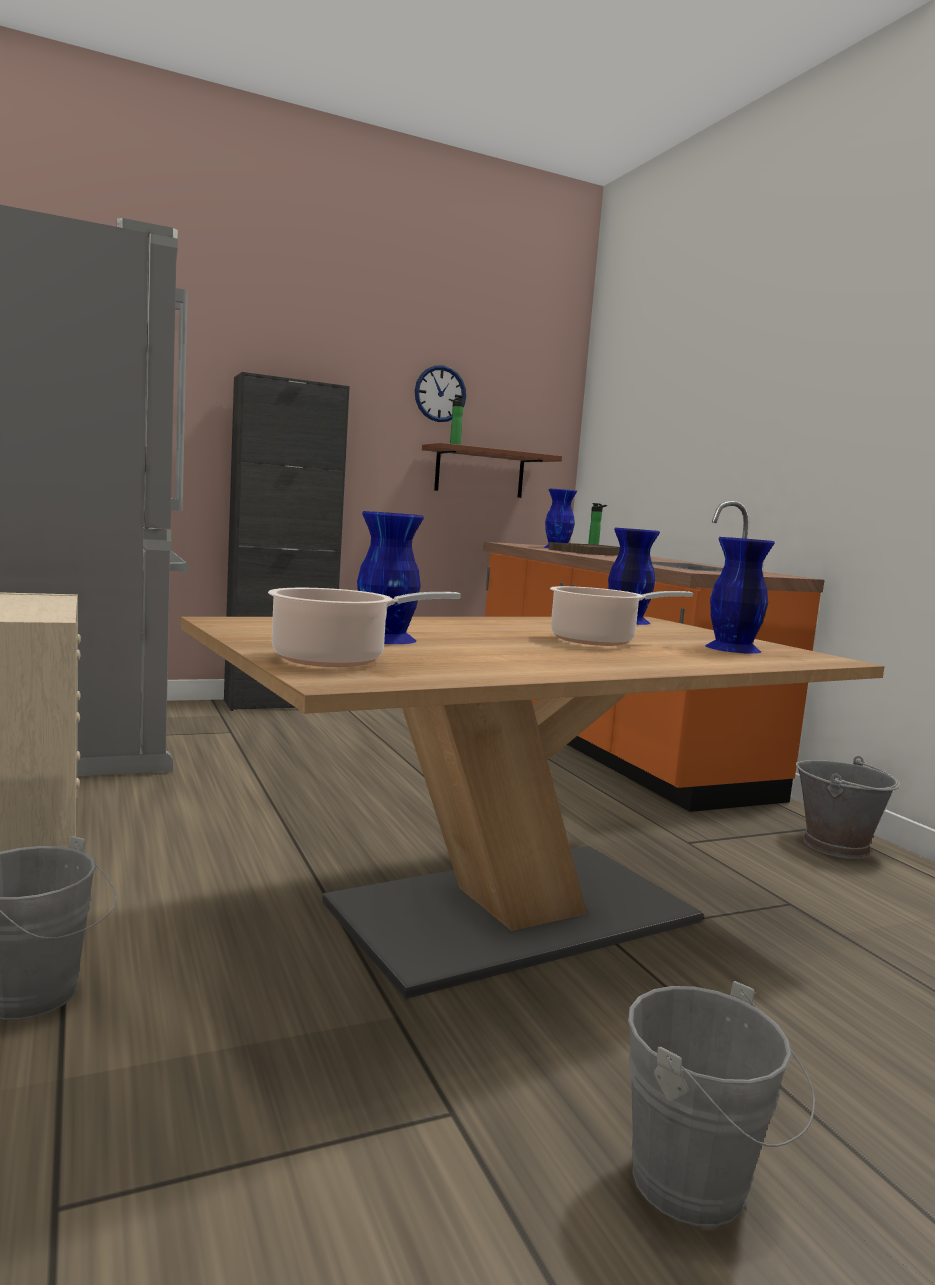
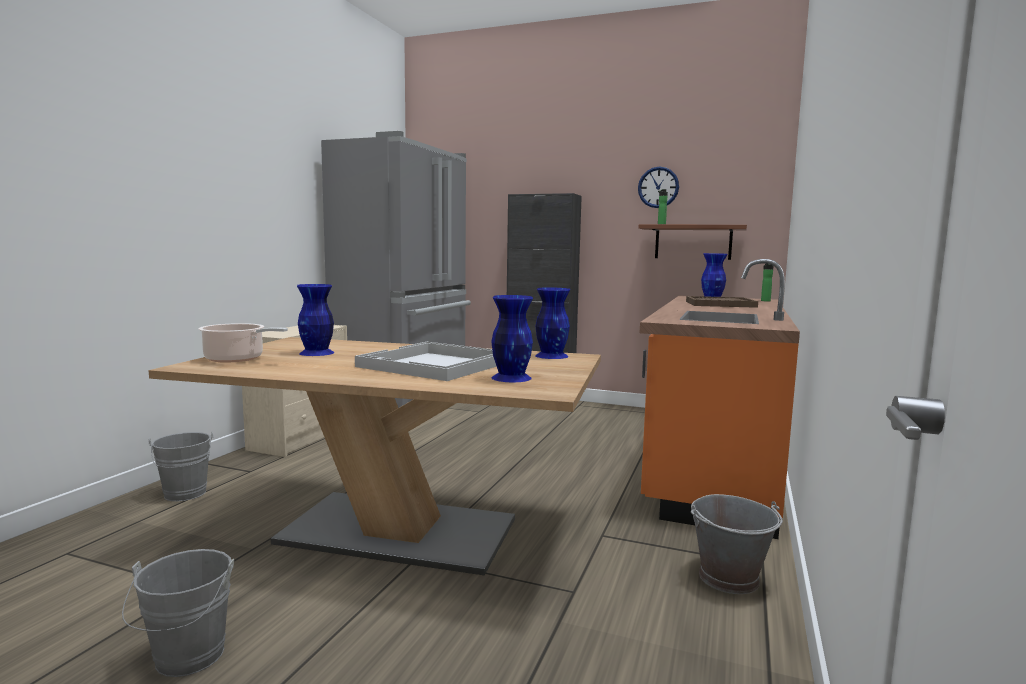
camera: 45 degrees right, 0 degrees up
cooking pot [550,586,693,646] -> white tray [355,342,497,381]

